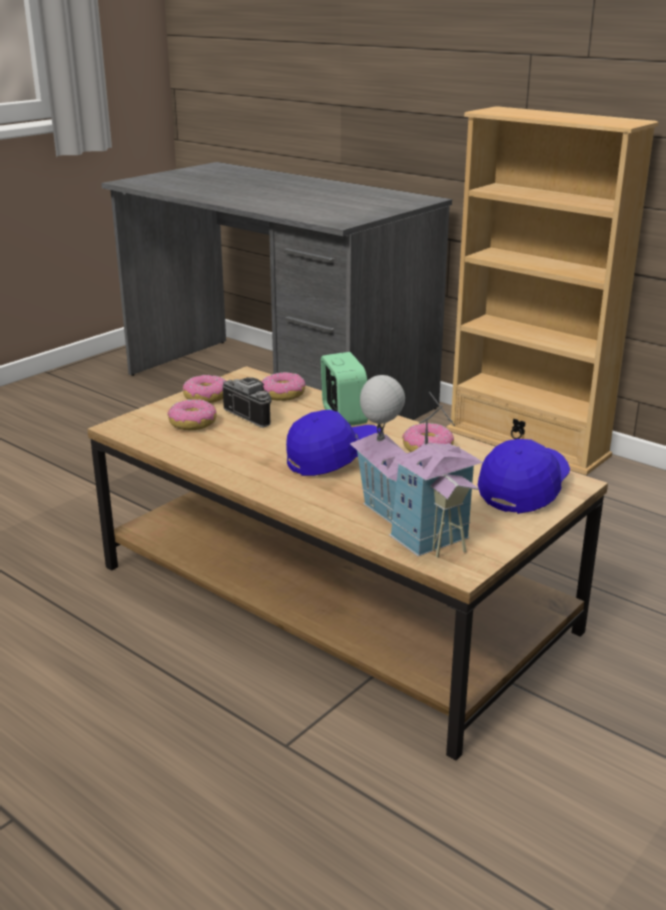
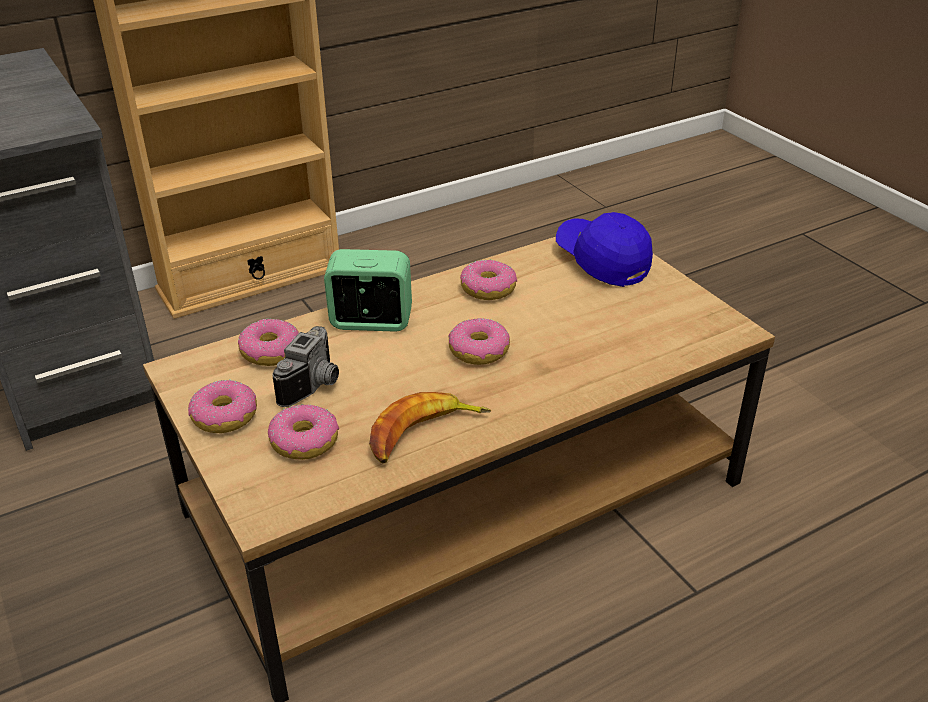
camera: 70 degrees left, 10 degrees up
camera [223,377,271,428] -> camera turned 135 degrees clockwise [272,326,339,407]
blue cap [286,410,382,476] -> donut [448,318,510,365]
toy house [350,375,484,558] -> none
none -> banana [369,392,491,463]

